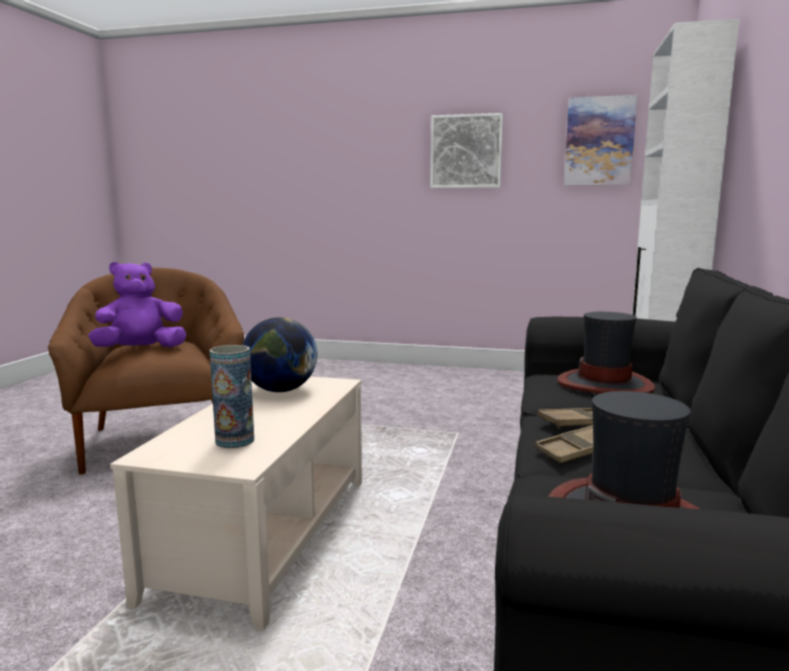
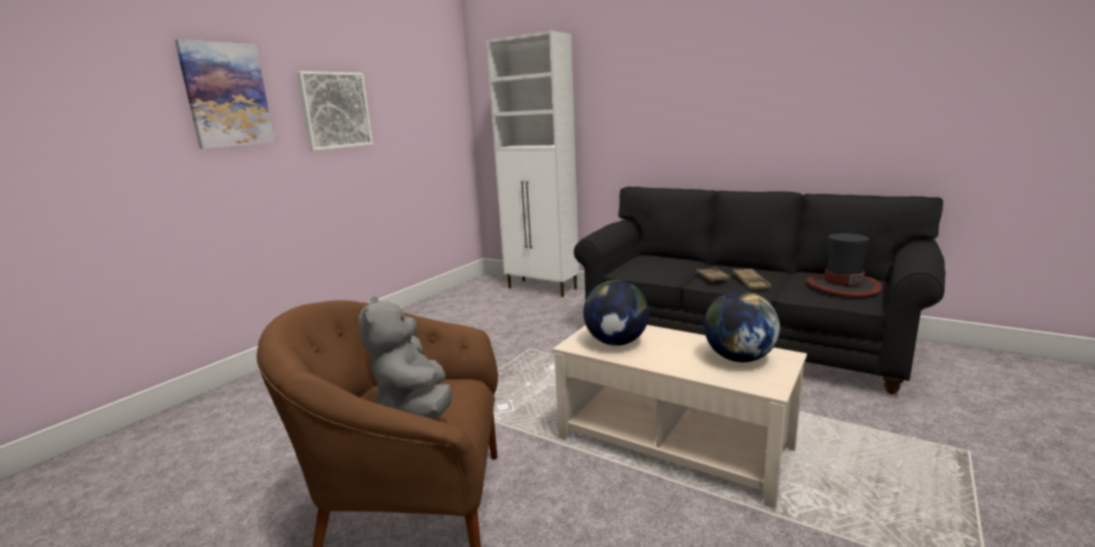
camera: 70 degrees left, 5 degrees up
purple plush toy [88,262,187,347] -> grey plush toy [358,296,452,420]
vase [210,345,254,448] -> globe [704,291,780,362]
hat [557,312,655,393] -> none
picture [564,95,637,186] -> picture moved to [175,39,275,149]

